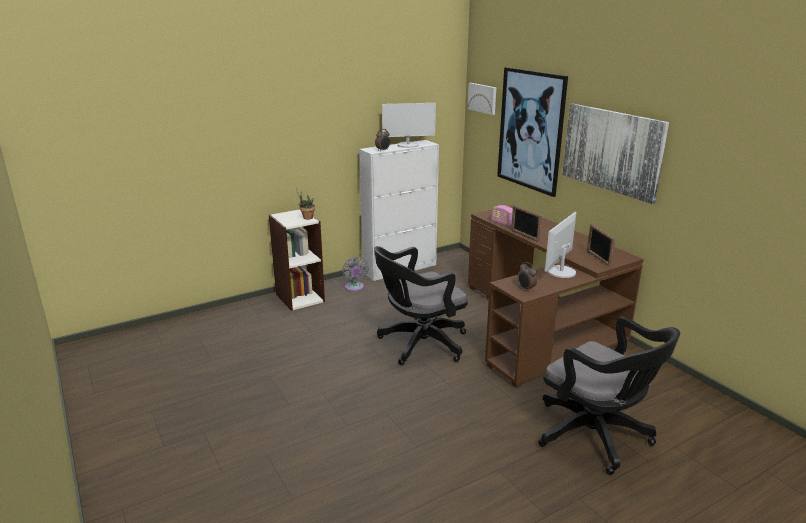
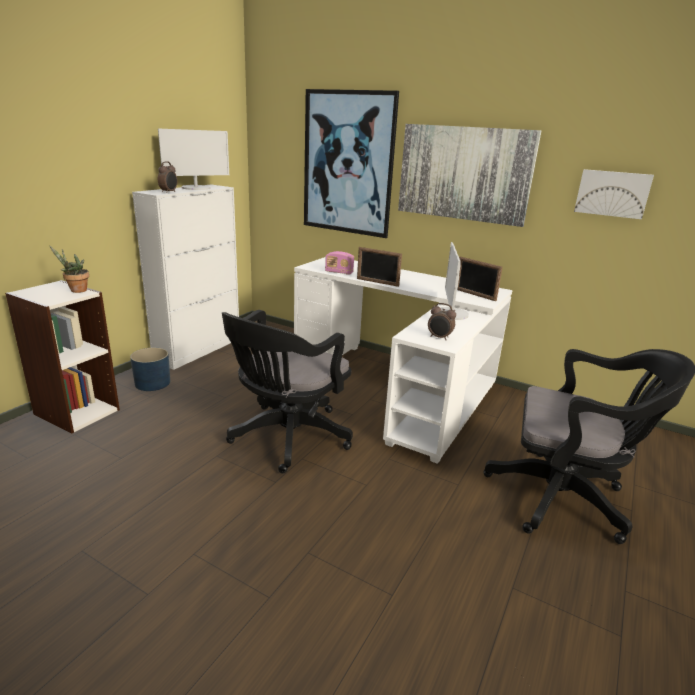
camera: 30 degrees left, 0 degrees up
grey fan [342,257,369,291] -> blue planter [130,348,170,391]
picture [468,83,496,115] -> picture moved to [574,169,654,219]
brown desk [468,205,644,388] -> white desk [294,257,513,464]

